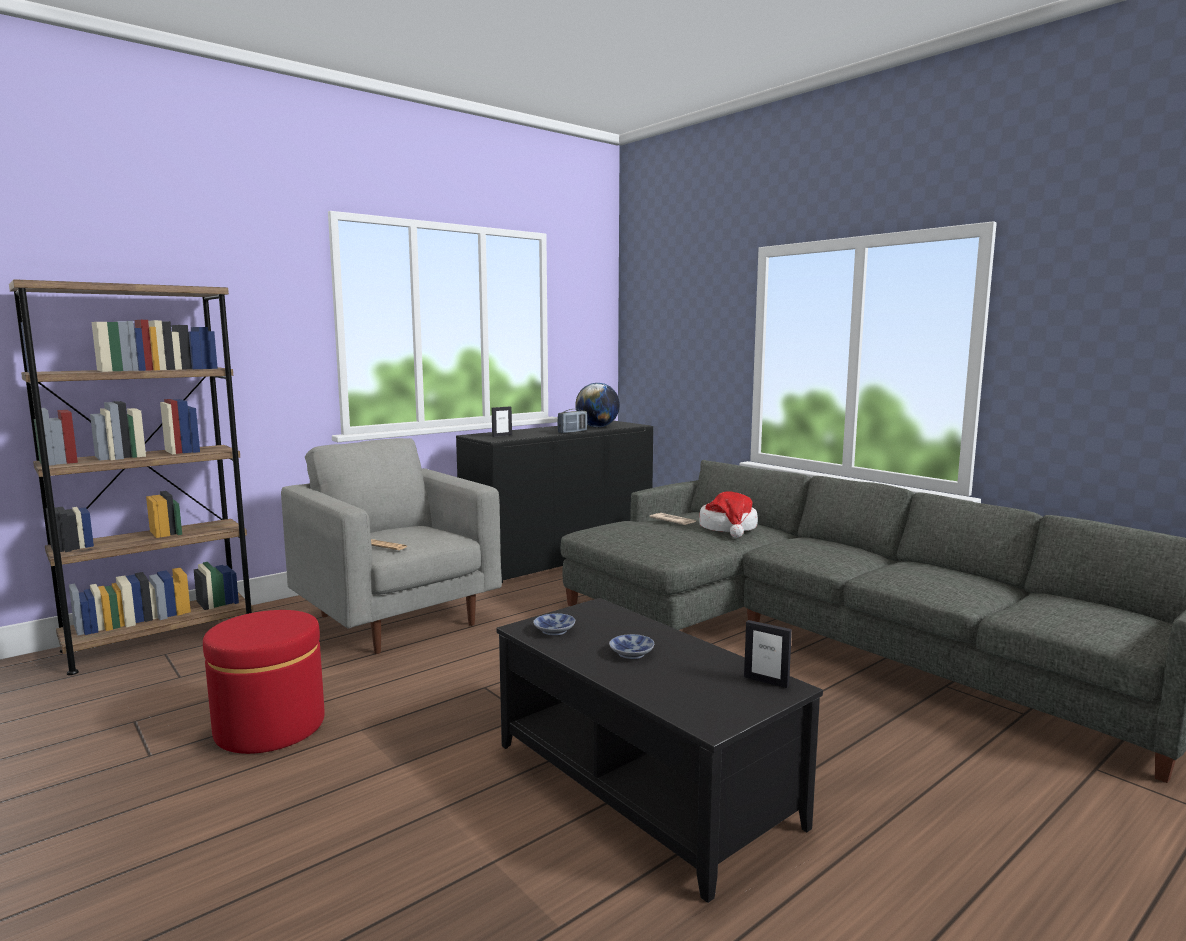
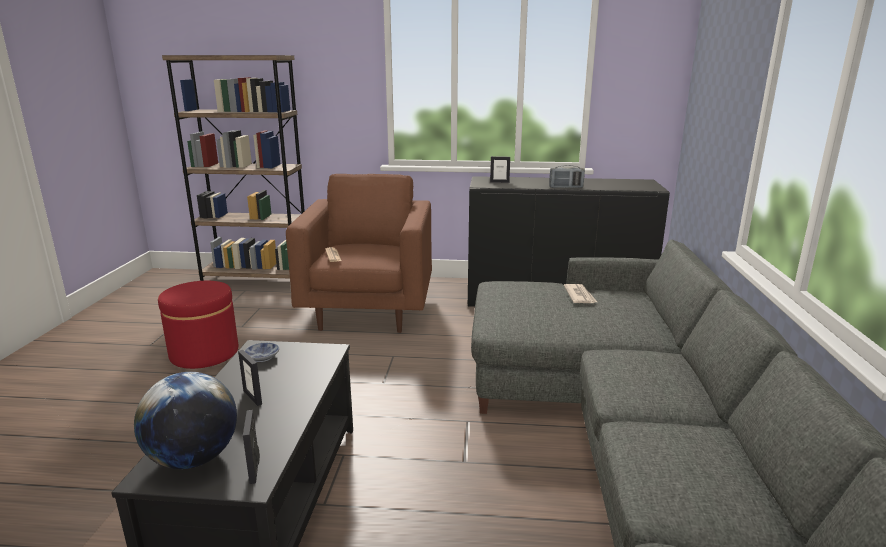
camera: 45 degrees right, 10 degrees up
grey armchair [281,438,502,654] -> brown armchair [286,174,432,333]
globe [575,383,620,427] -> globe moved to [134,372,237,469]
bowl [609,634,654,659] -> picture frame [238,350,262,406]
hat [699,492,758,538] -> none

